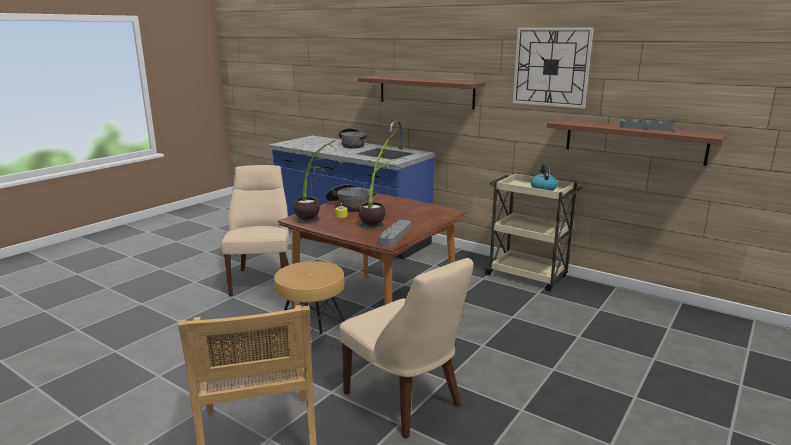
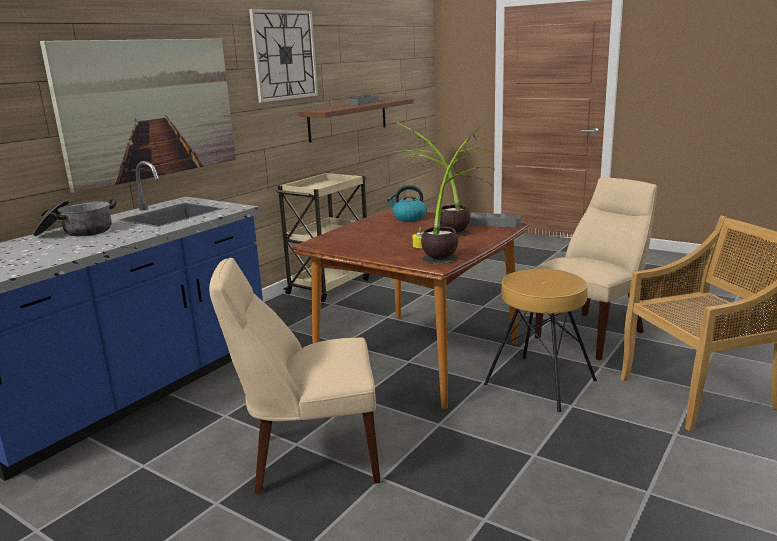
camera: 90 degrees left, 0 degrees up
cooking pot [325,184,377,212] -> none
brown shelf [358,76,485,110] -> picture [40,39,236,193]
kettle [531,165,558,191] -> kettle moved to [387,185,427,221]

